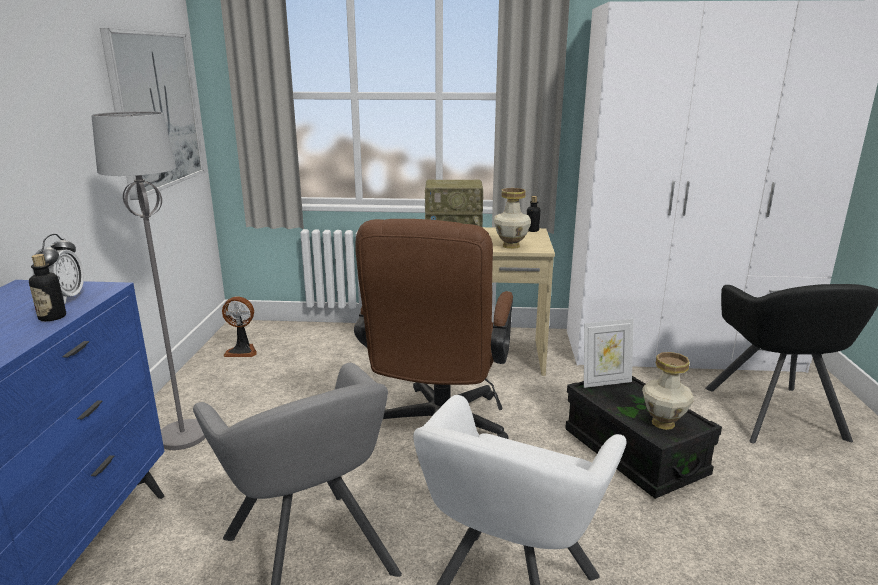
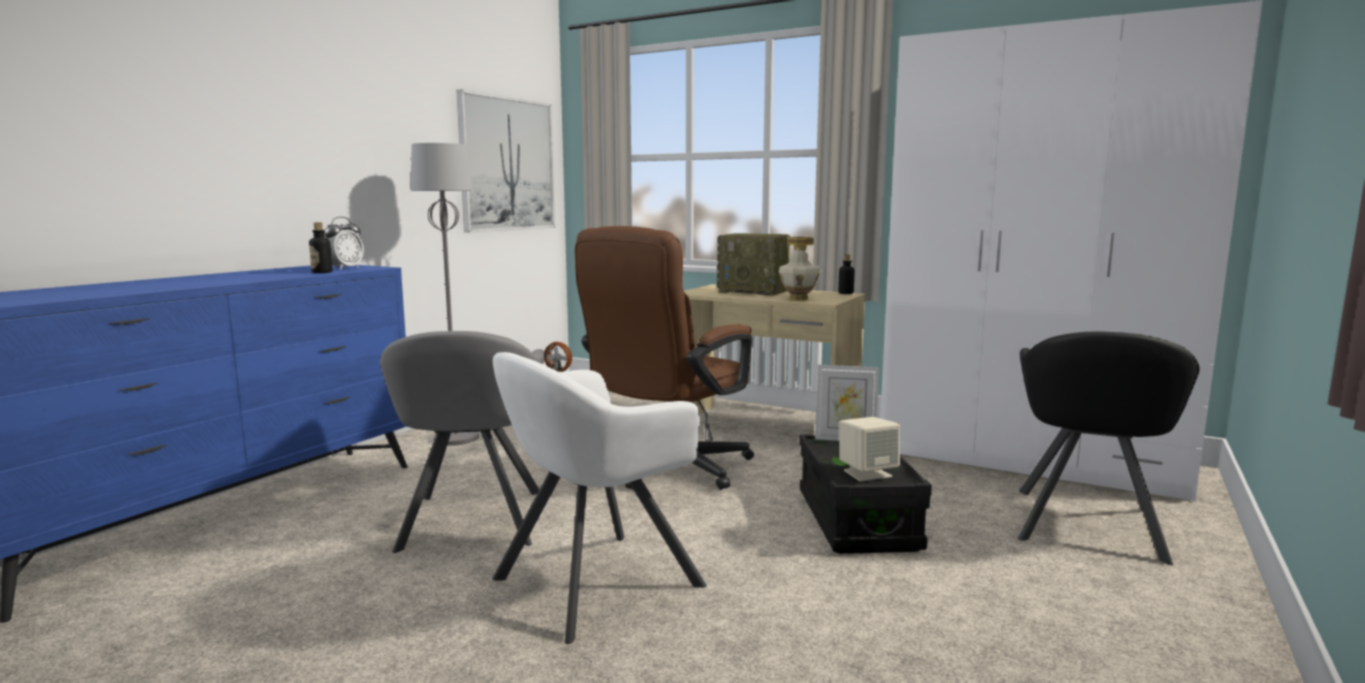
camera: 25 degrees right, 10 degrees down
vase [642,352,694,430] -> beige speaker [839,417,900,482]

